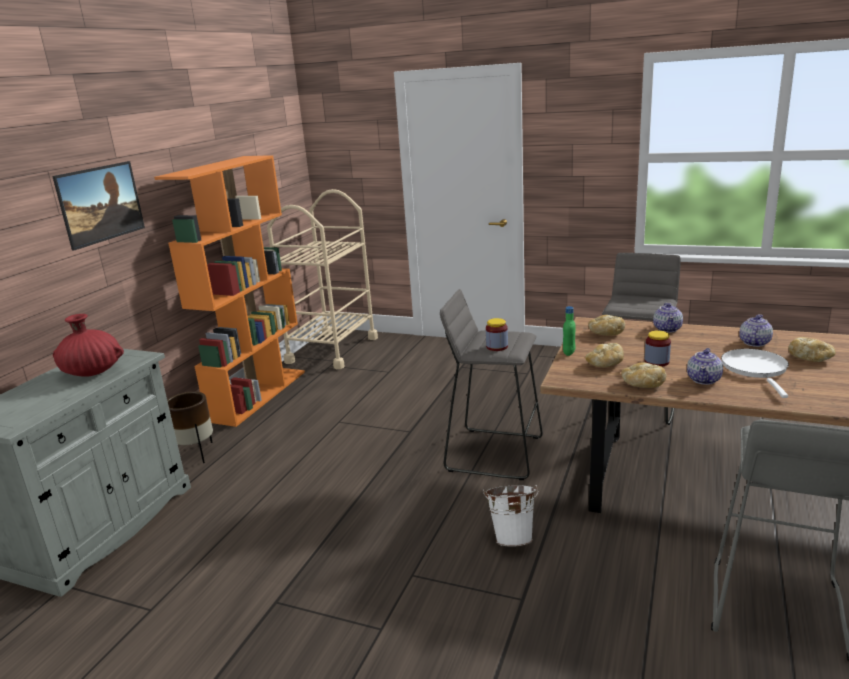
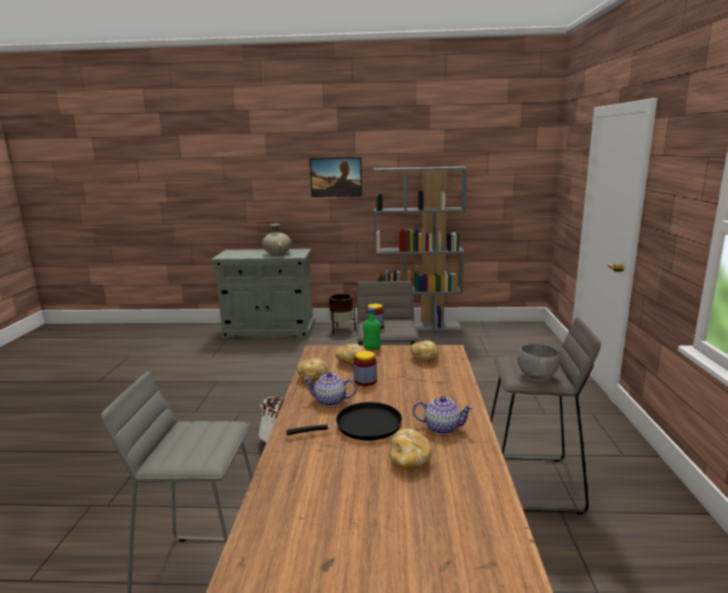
camera: 70 degrees right, 5 degrees down
red vase [53,314,124,377] -> beige vase [262,224,292,255]
orange bookcase [154,155,305,427] -> grey bookcase [373,166,467,331]
beige cart [267,189,378,369] -> none
teapot [653,303,683,333] -> none
white frying pan [721,349,789,398] -> black frying pan [286,402,402,440]
none -> grey bowl [517,344,560,379]

